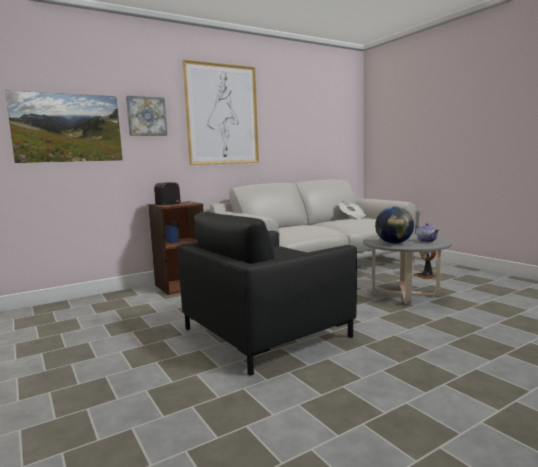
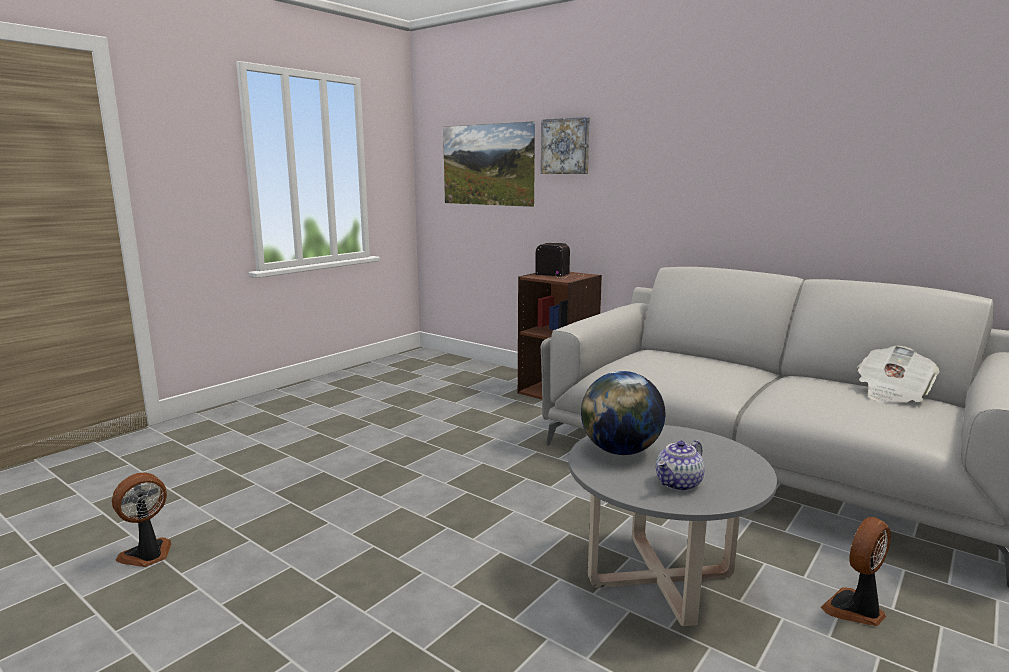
camera: 70 degrees right, 5 degrees up
black armchair [177,212,357,376] -> none
picture [183,60,259,165] -> none
none -> fan [112,473,171,567]

